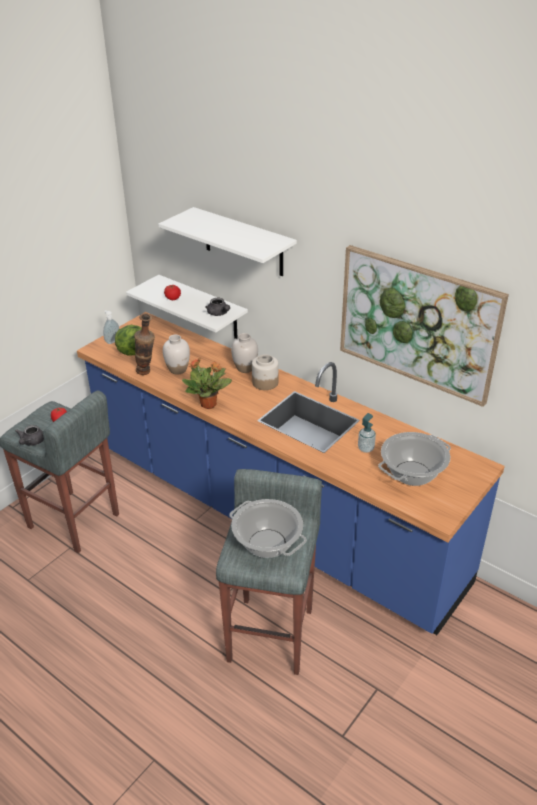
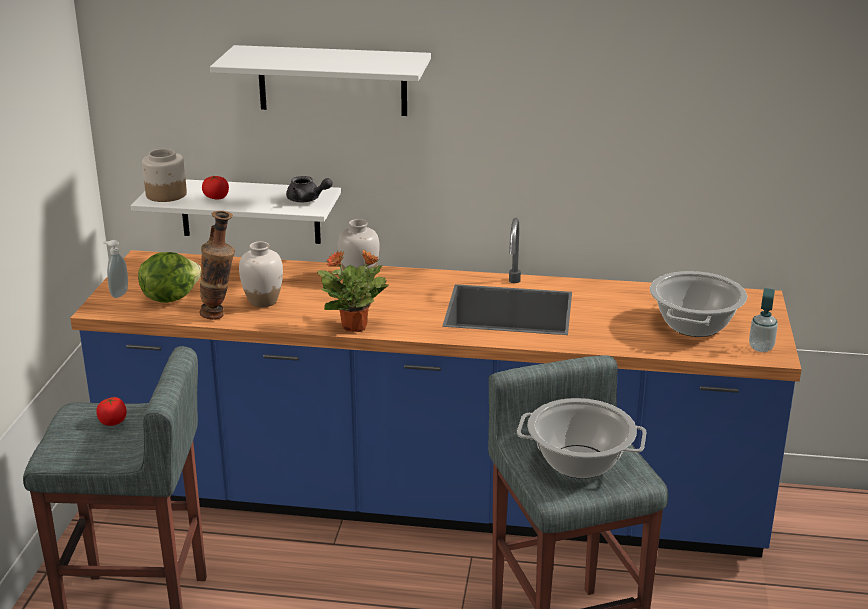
camera: 30 degrees left, 10 degrees down
grey teapot [15,425,44,446] -> none
jar [252,354,278,390] -> jar moved to [142,149,187,202]
picture [340,245,509,407] -> none
soap dispenser [358,413,376,453] -> soap dispenser moved to [749,288,778,352]

